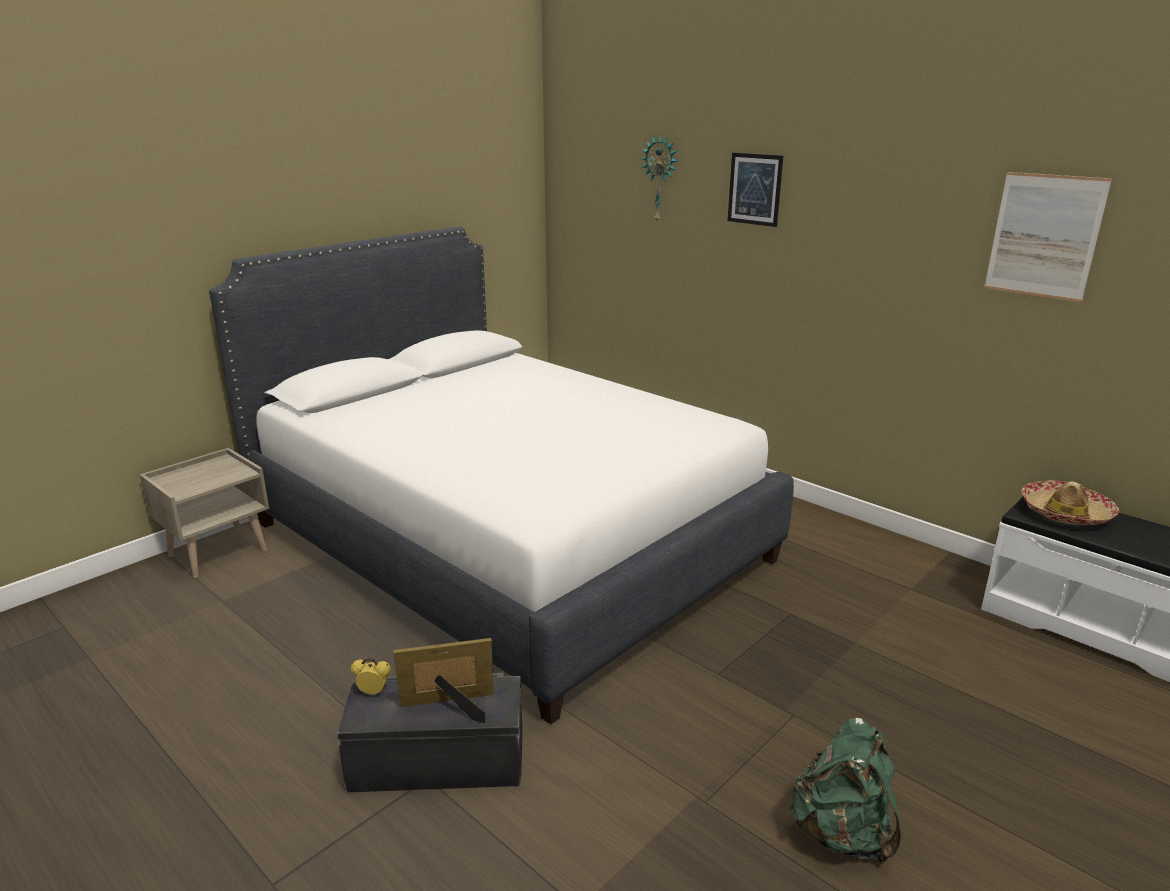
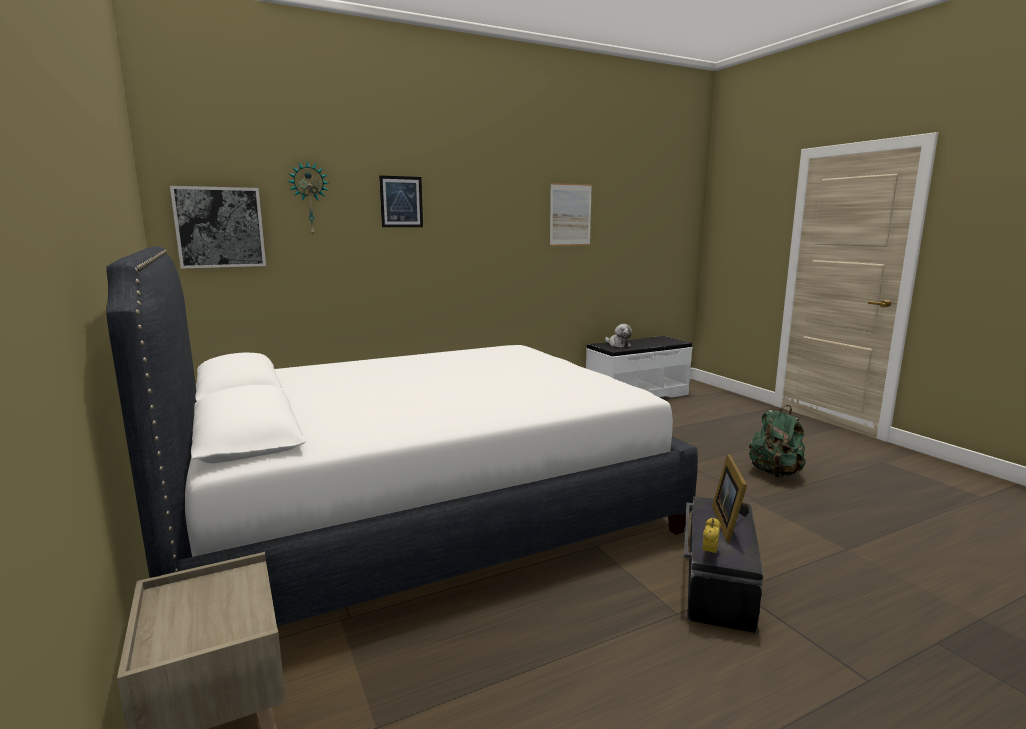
camera: 70 degrees left, 10 degrees down
hat [1021,480,1120,525] -> plush toy [605,324,632,348]
none -> picture [170,186,266,268]

